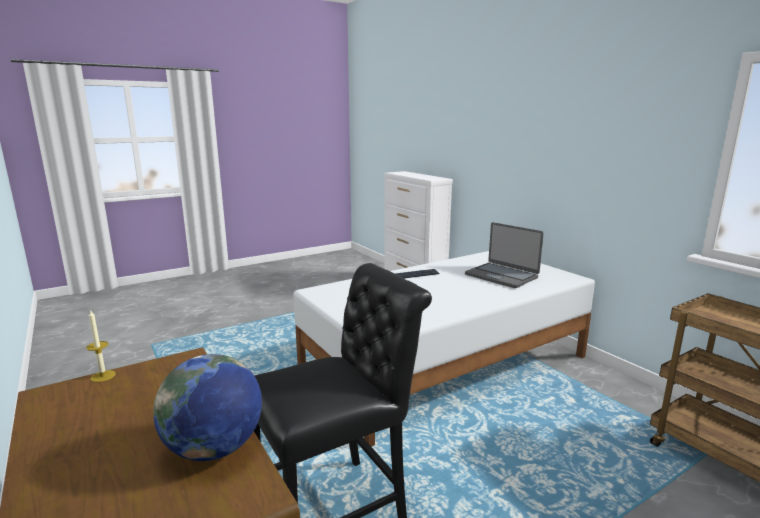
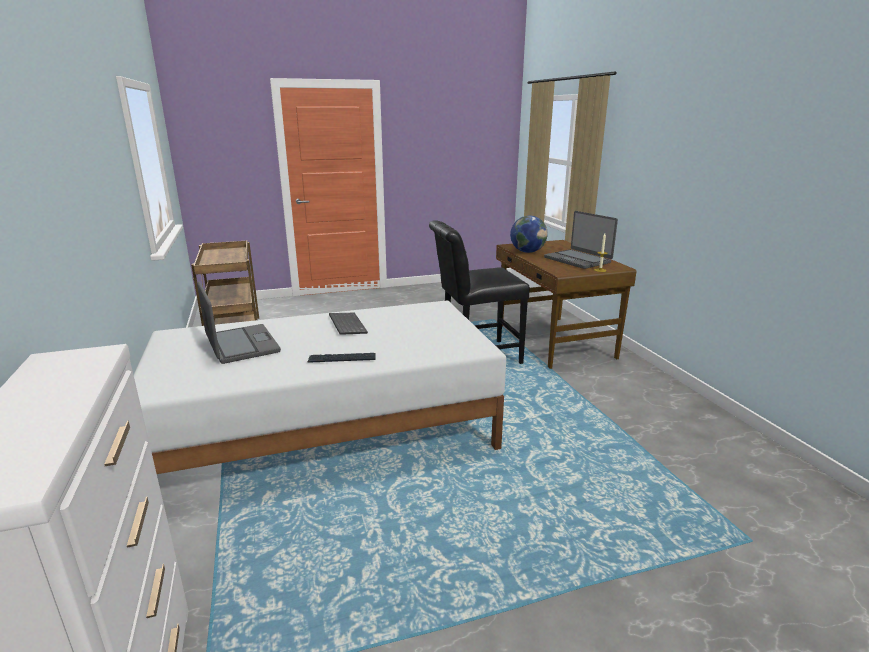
camera: 165 degrees left, 5 degrees up
none -> keyboard [329,313,368,335]
none -> laptop [544,211,618,269]

